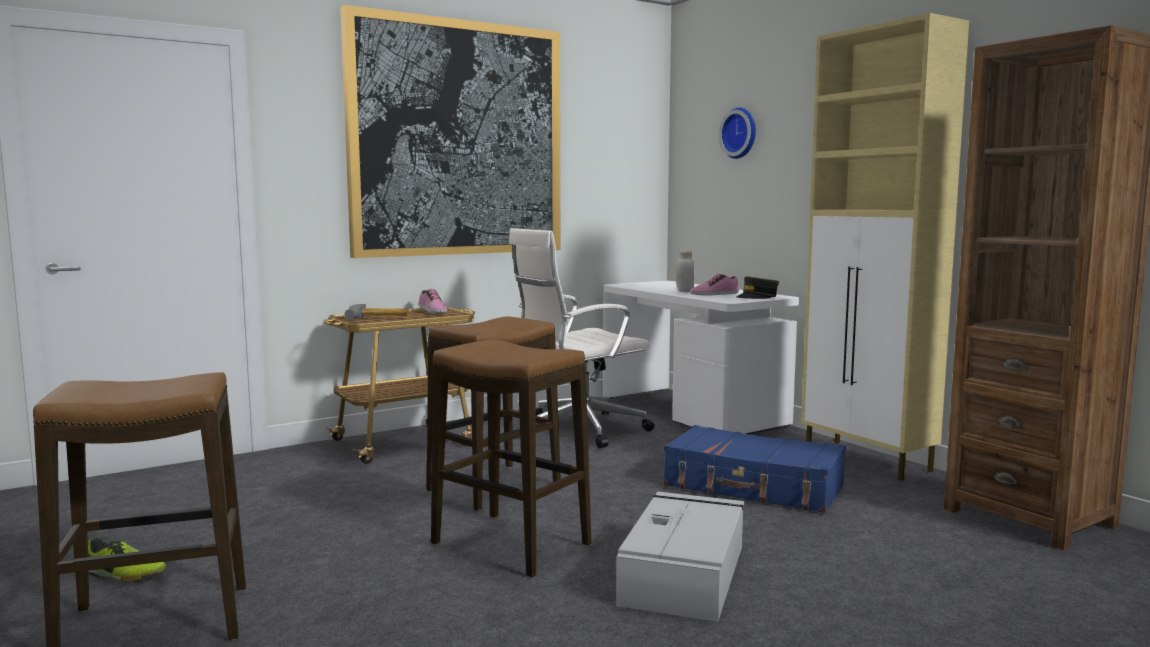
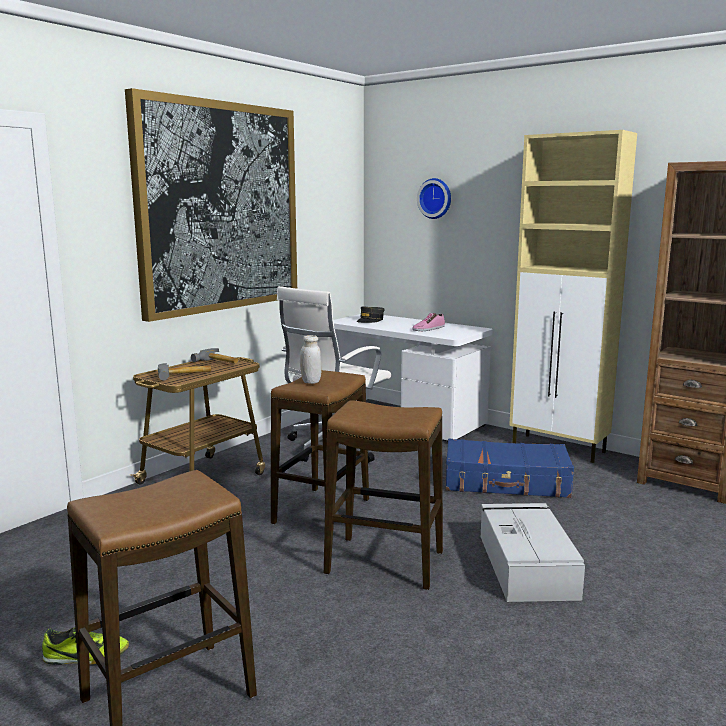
camera: 20 degrees left, 5 degrees up
shoe [419,289,448,313] -> hammer [191,348,239,364]
white jar [676,250,695,292] -> white jar moved to [300,335,322,384]
grey cap [736,276,779,299] -> grey cap moved to [356,306,385,323]

